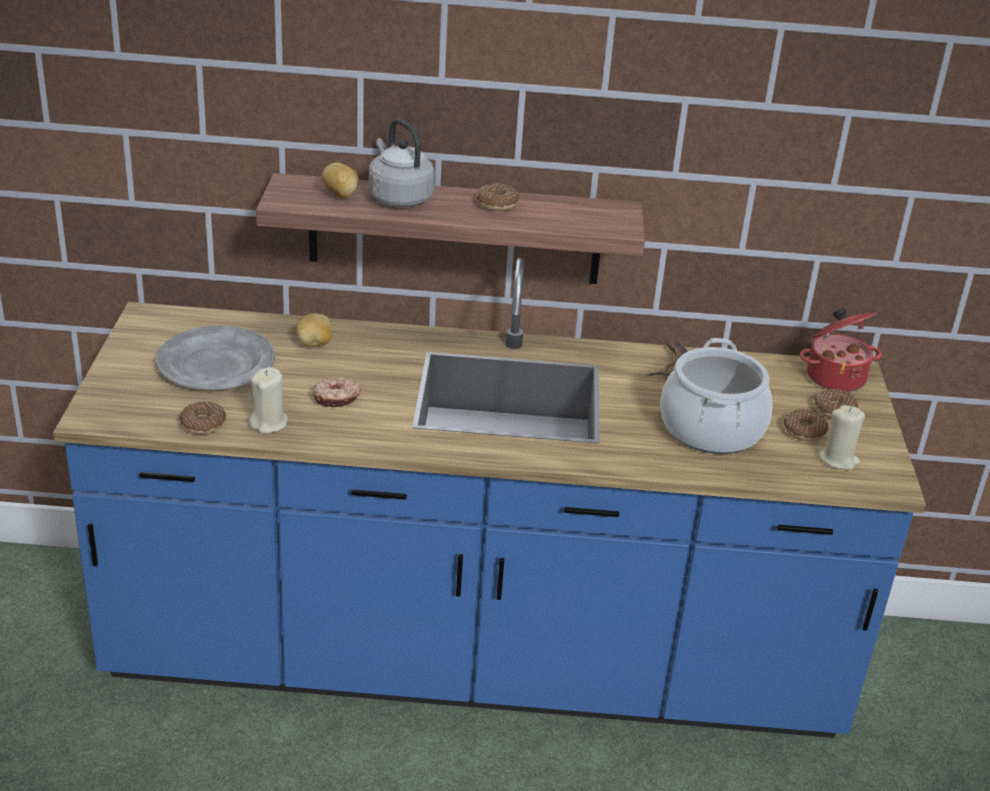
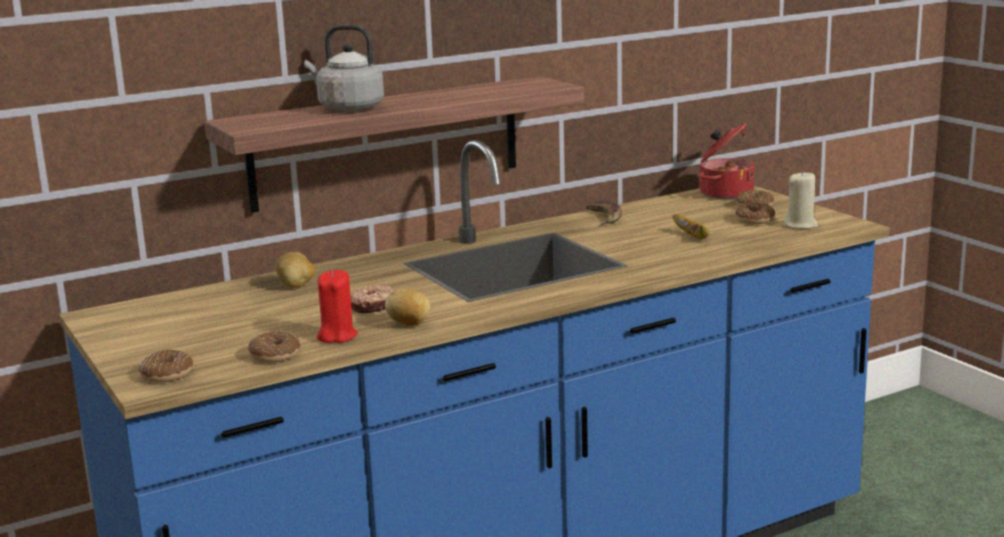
camera: 30 degrees left, 15 degrees down
grey plate [156,326,275,390] -> none
beige candle [248,367,288,433] -> red candle [317,270,358,343]
potato [322,162,359,198] -> potato moved to [385,289,430,326]
donut [477,183,520,211] -> donut moved to [139,350,193,382]
cooking pot [660,338,773,454] -> banana [672,214,709,239]

